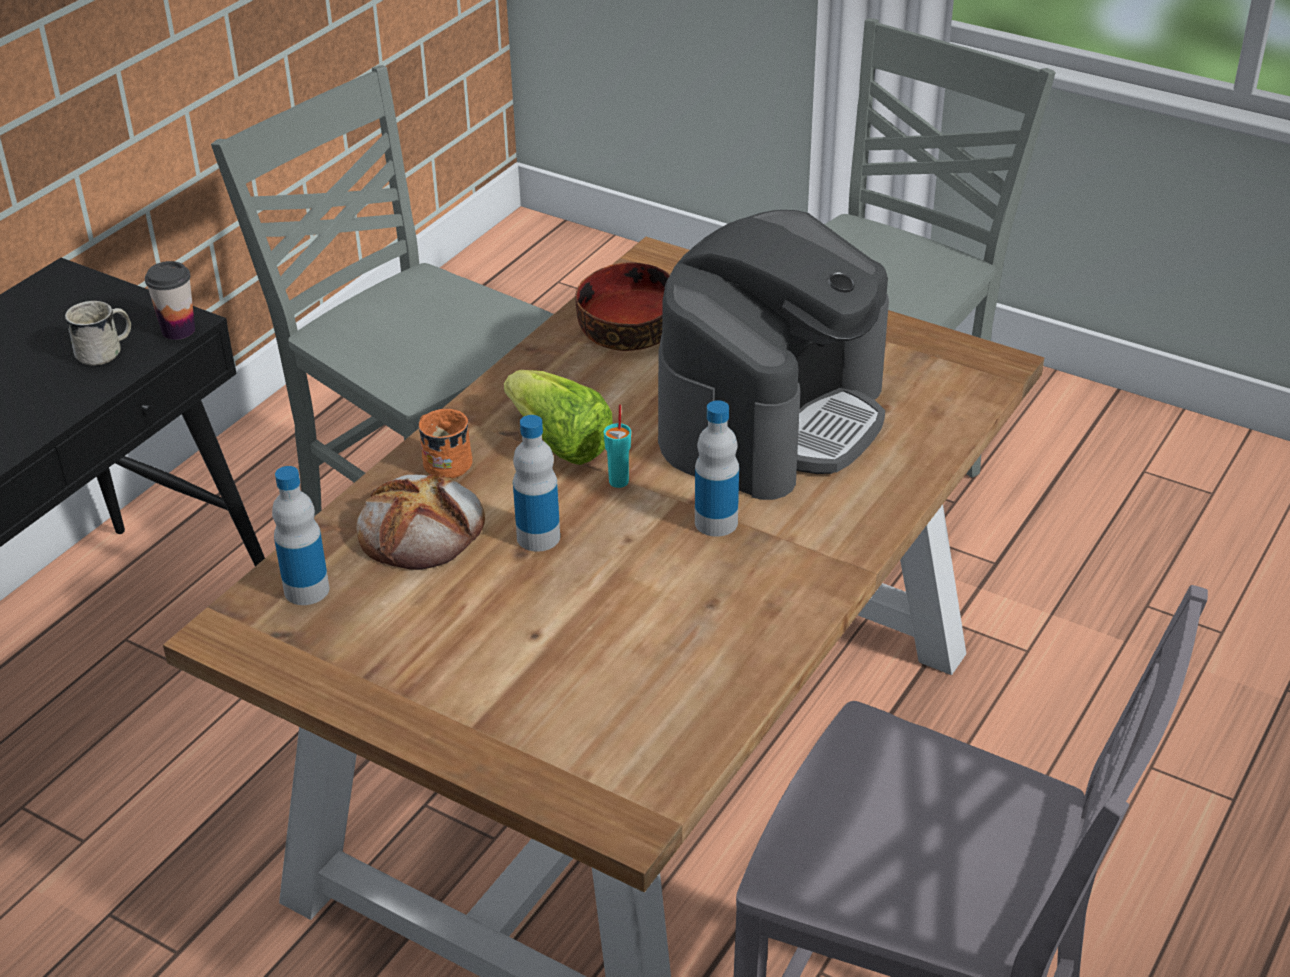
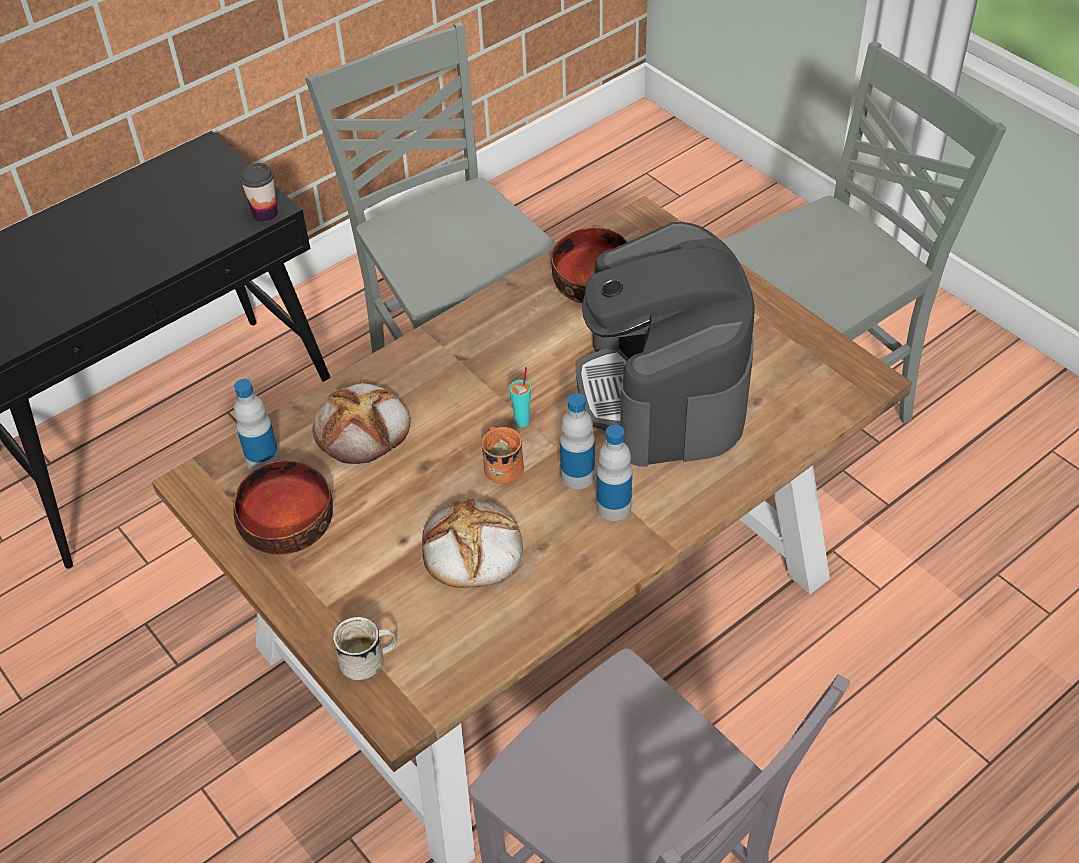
camera: 20 degrees right, 10 degrees up
white mug [65,301,131,366] -> white mug moved to [333,616,397,680]
orange mug [418,409,472,479] -> orange mug moved to [481,426,524,484]
lettuce [504,370,613,465] -> none
bottle [513,415,560,552] -> bottle moved to [597,425,632,521]
coffee machine [658,210,889,500] -> coffee machine turned 120 degrees clockwise [576,222,755,467]
none -> bowl [234,460,333,555]
none -> bread [422,498,523,588]

